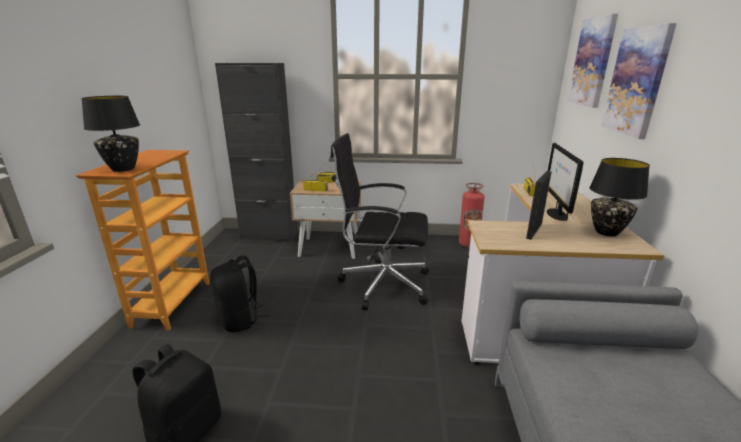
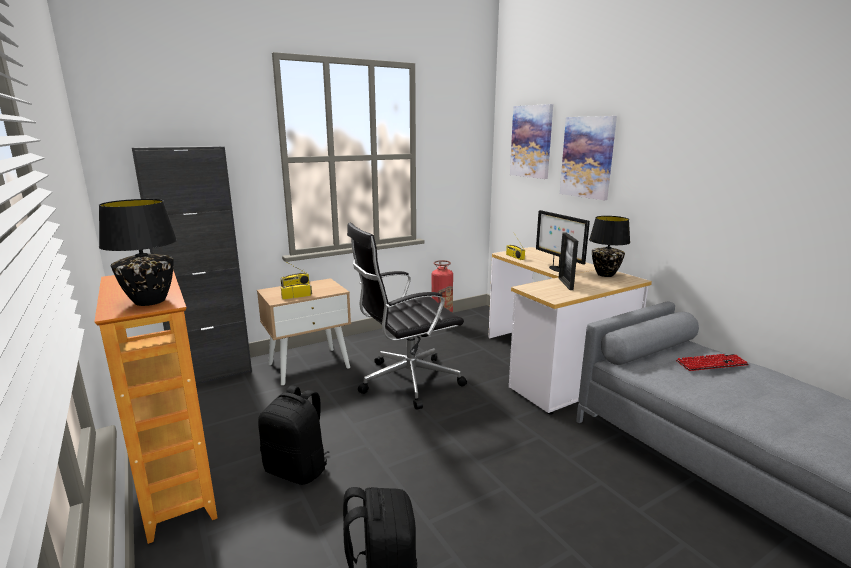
camera: 35 degrees left, 5 degrees down
none -> keyboard [676,354,749,371]

